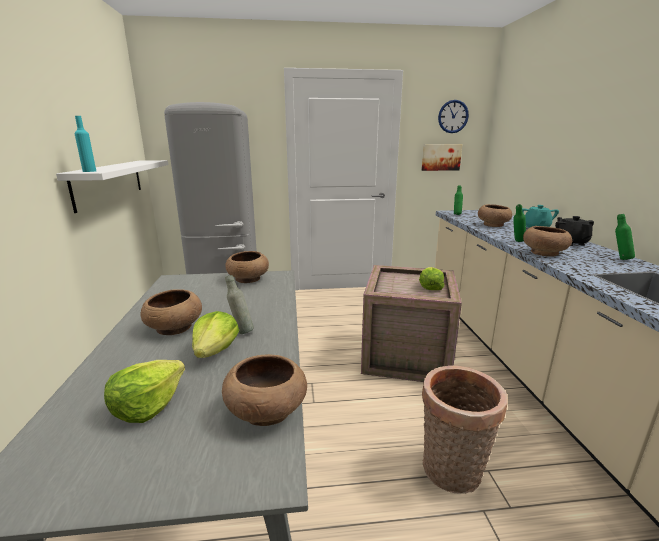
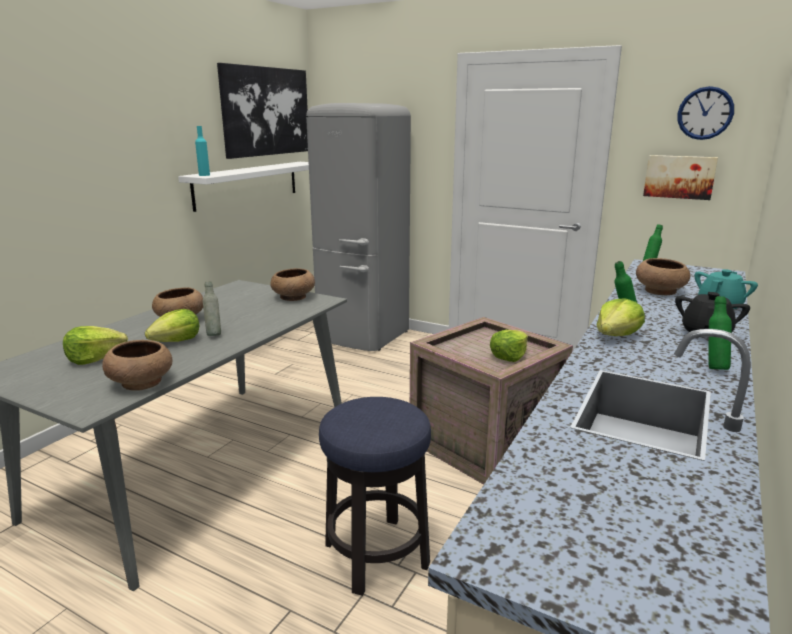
camera: 35 degrees right, 0 degrees up
basket [422,366,508,494] -> stool [319,397,431,596]
brown bowl [523,226,572,257] -> lettuce [597,298,645,336]
none -> picture [217,63,308,159]

